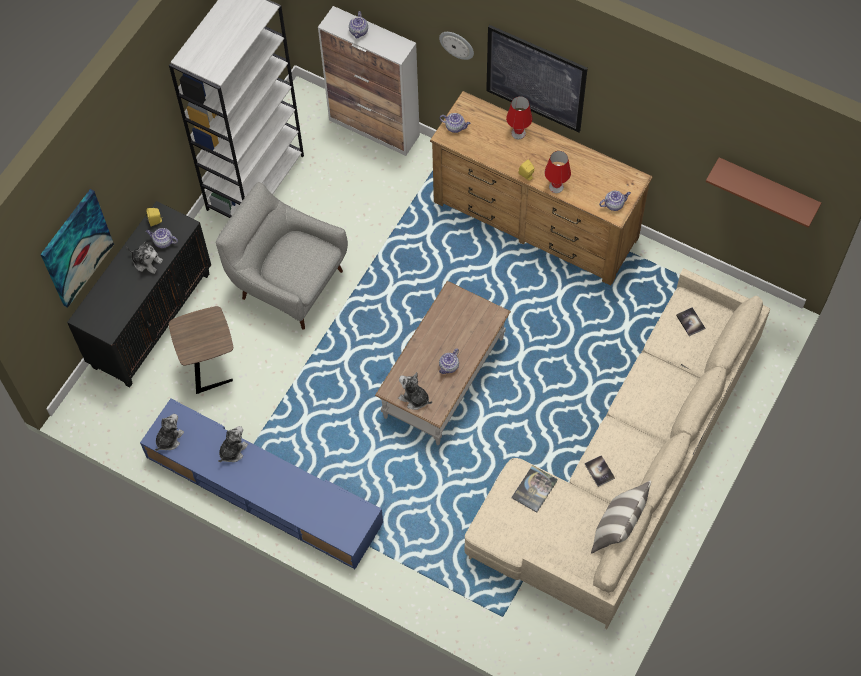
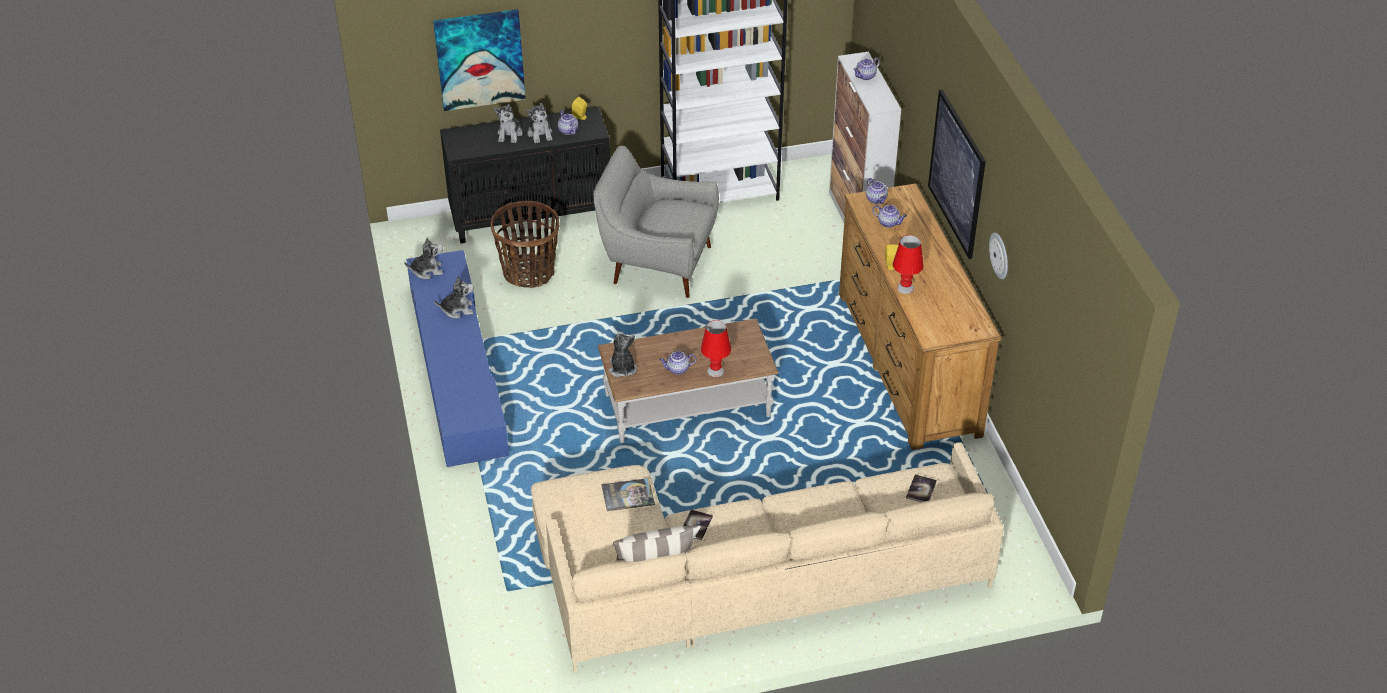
camera: 45 degrees right, 20 degrees down
brown side table [169,306,233,394] -> basket [491,201,559,288]
grey armchair [216,182,348,330] -> grey armchair turned 60 degrees counterclockwise [593,146,719,298]
wall clock [439,32,474,60] -> wall clock moved to [989,233,1008,279]
red table lamp [506,96,533,139] -> red table lamp moved to [701,320,731,377]
teapot [599,191,631,211] -> teapot moved to [872,205,907,228]
brown shelf [706,157,821,228] -> none
none -> plush toy [494,104,523,143]

